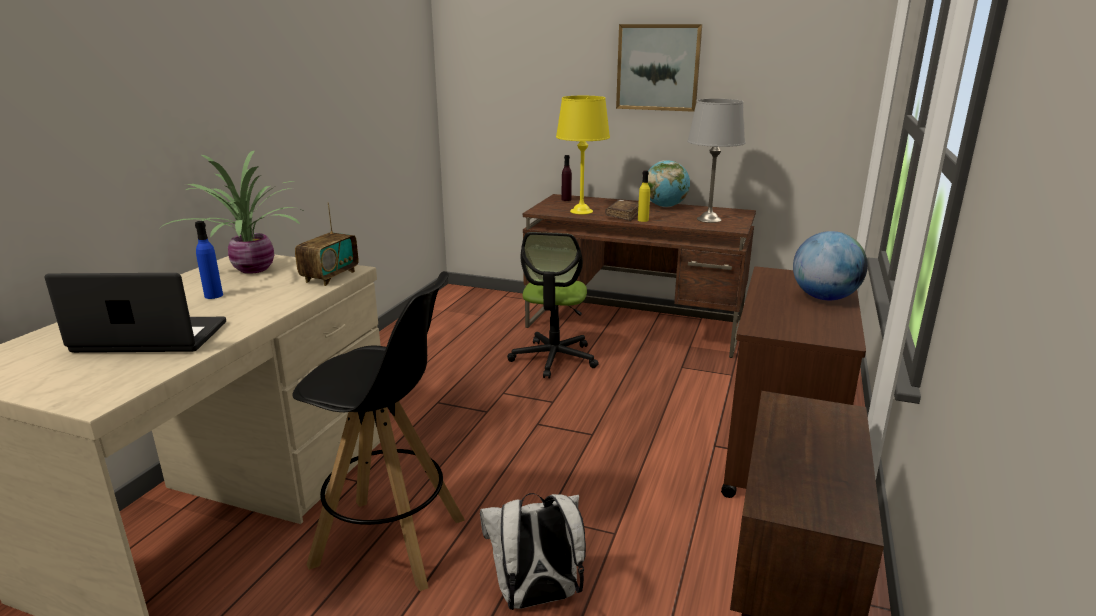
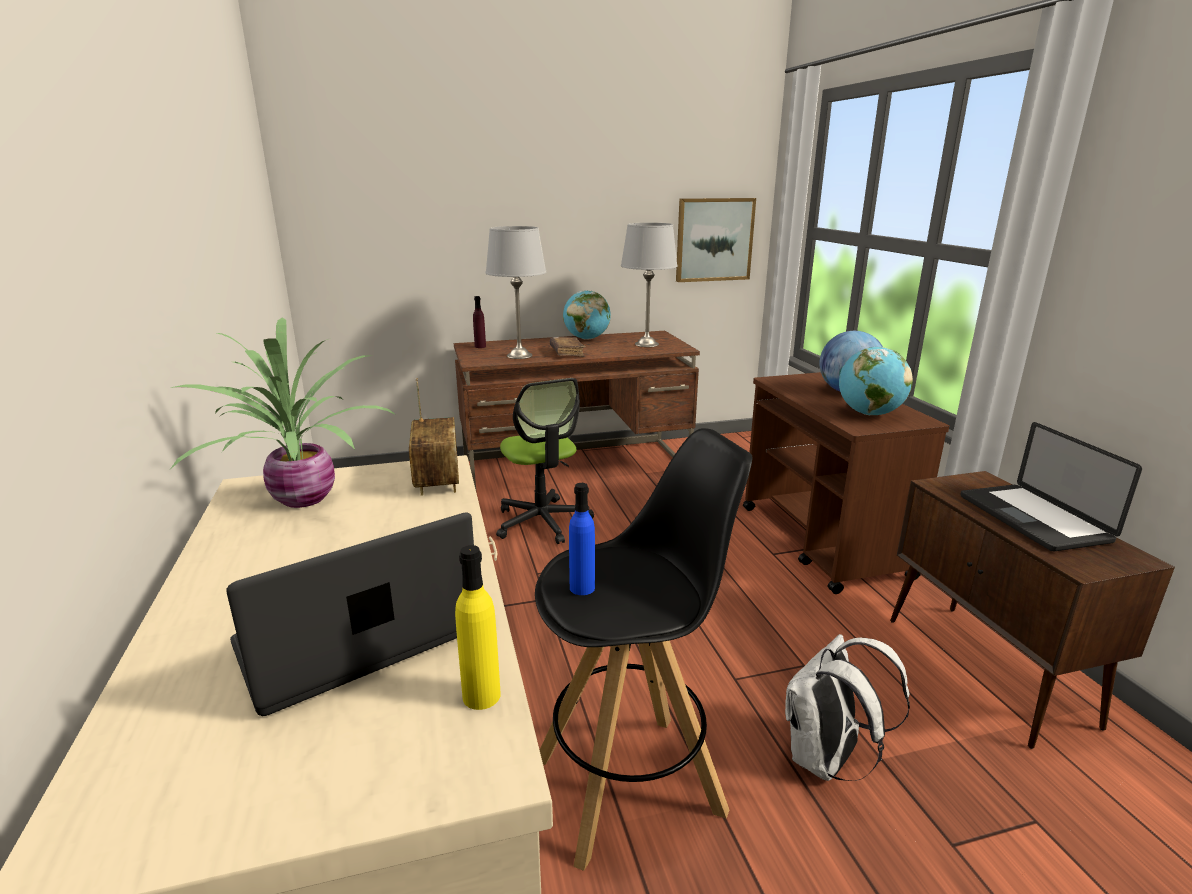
camera: 35 degrees left, 0 degrees up
blue bottle [195,221,223,299] -> blue bottle moved to [569,483,595,595]
yellow table lamp [556,96,610,214] -> grey table lamp [486,226,546,359]
picture [616,24,702,112] -> picture moved to [676,198,756,282]
yellow bottle [638,171,650,222] -> yellow bottle moved to [455,545,501,710]
none -> globe [839,347,913,415]
none -> laptop [960,422,1142,551]

